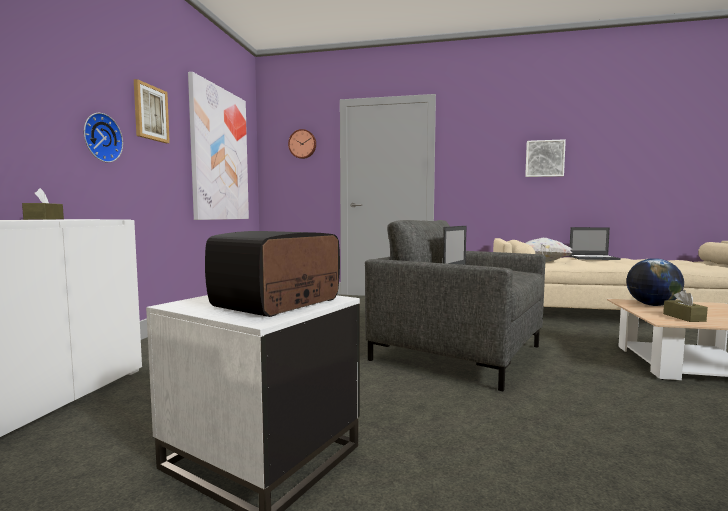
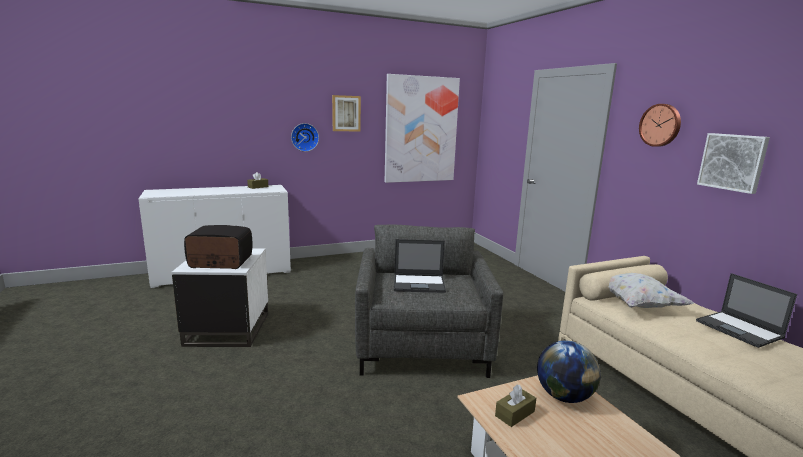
camera: 55 degrees right, 10 degrees up
wall clock [288,129,316,159] -> wall clock moved to [639,104,681,147]

